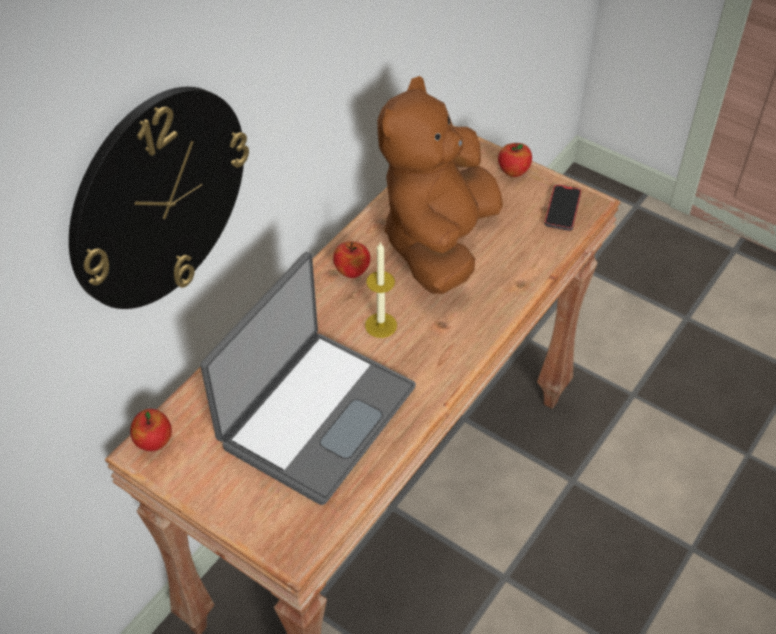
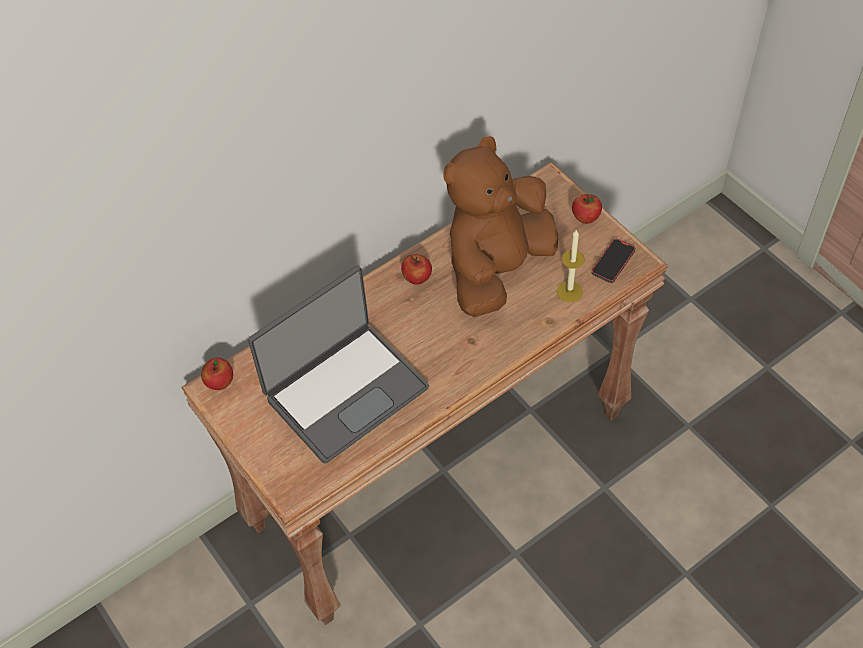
camera: 20 degrees right, 5 degrees up
wall clock [69,87,249,309] -> none
candle [365,241,397,338] -> candle moved to [557,230,585,302]

